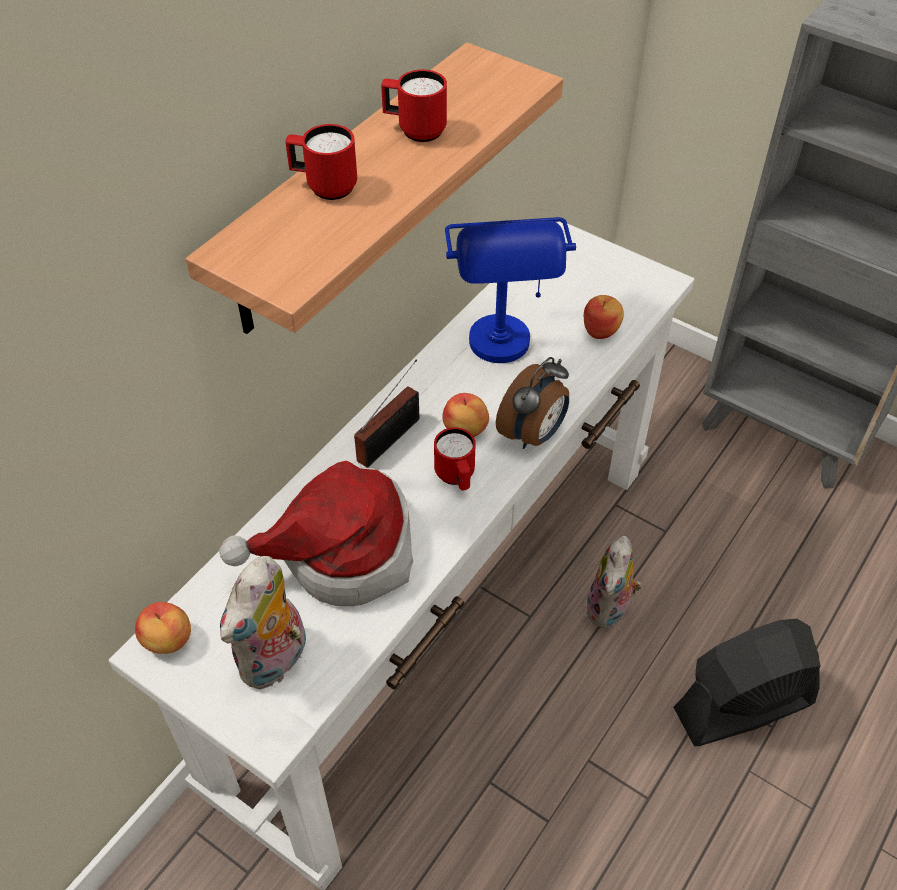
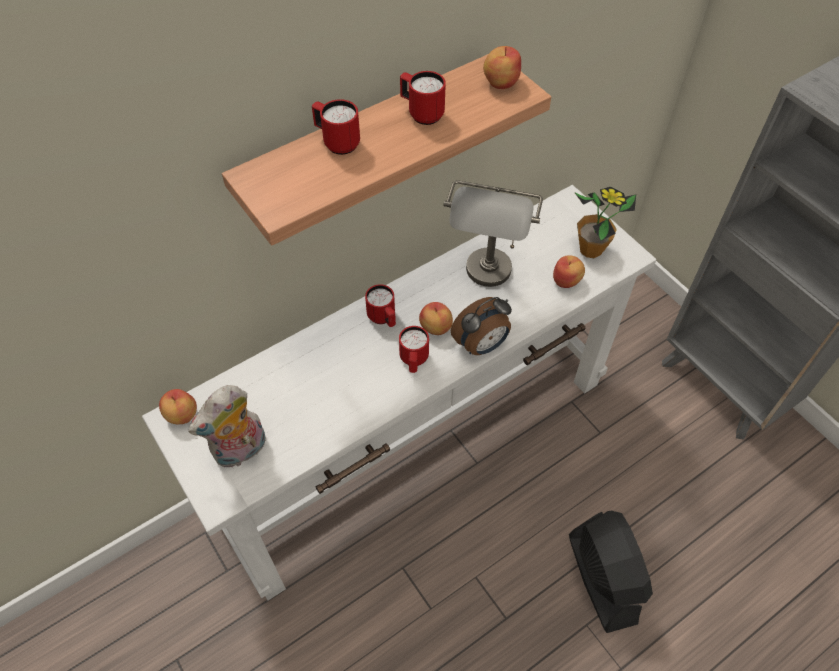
camera: 20 degrees right, 5 degrees up
hat [219,460,413,606] -> none
radio [354,359,419,467] -> red mug [365,284,396,327]
blue table lamp [445,217,576,363] -> grey table lamp [443,180,543,287]
plush toy [586,536,642,629] -> none
black fan [673,619,821,746] -> black fan turned 75 degrees clockwise [569,511,653,633]
none -> apple [483,46,521,89]
none -> potted plant [574,187,636,258]

